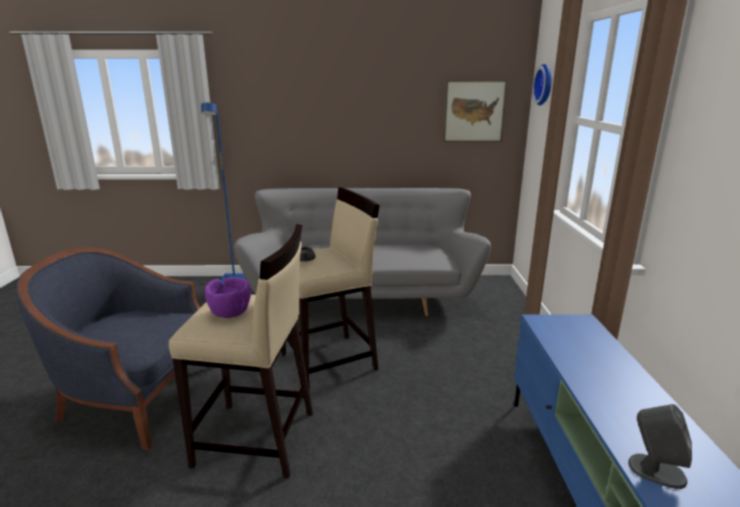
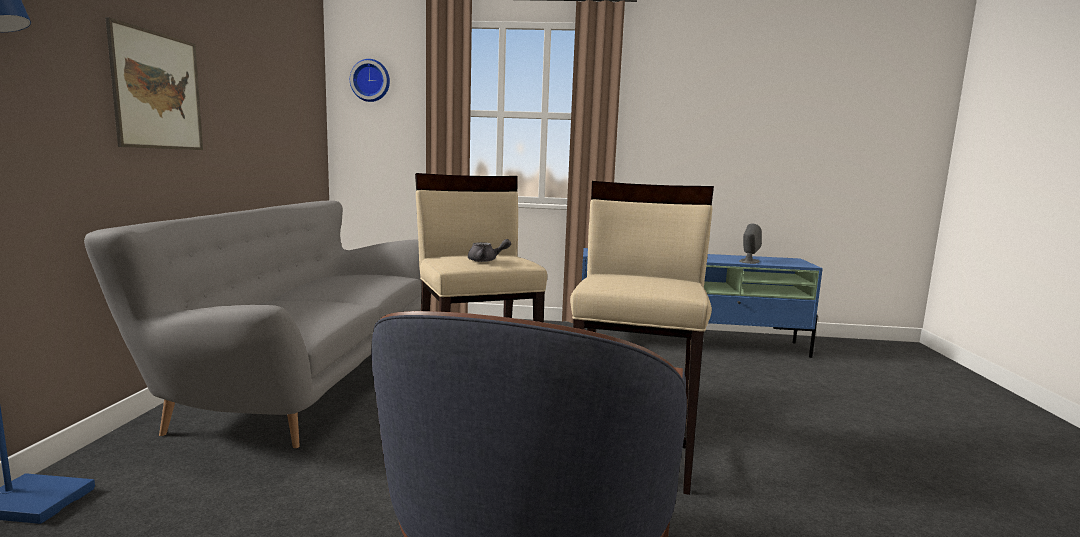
camera: 85 degrees left, 10 degrees down
purple bowl [205,277,251,318] -> none
picture [443,80,507,142] -> picture moved to [105,17,203,150]

